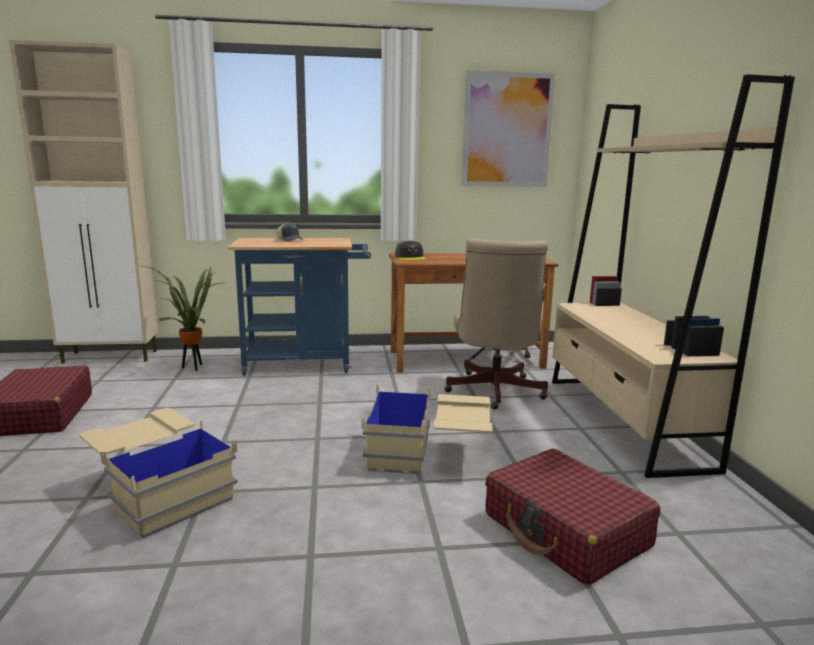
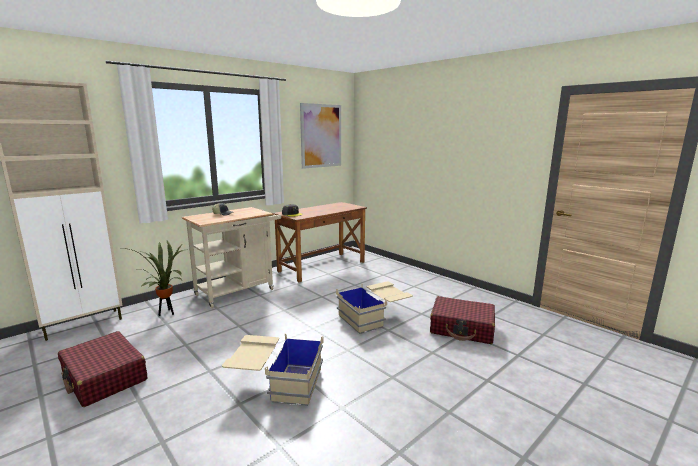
camera: 35 degrees left, 0 degrees up
blue cart [228,238,371,376] -> beige cart [182,207,281,309]
beige office chair [445,238,548,409] -> none
beige bookcase [552,74,795,478] -> none

